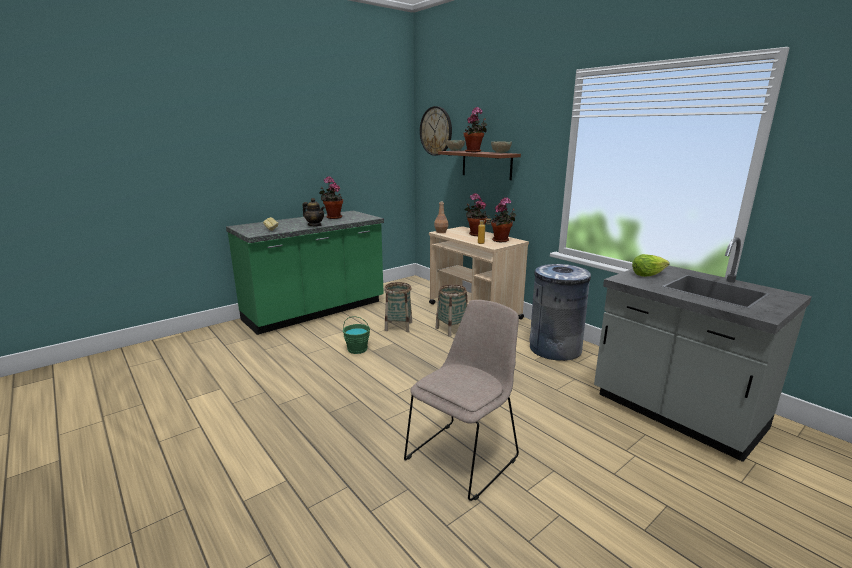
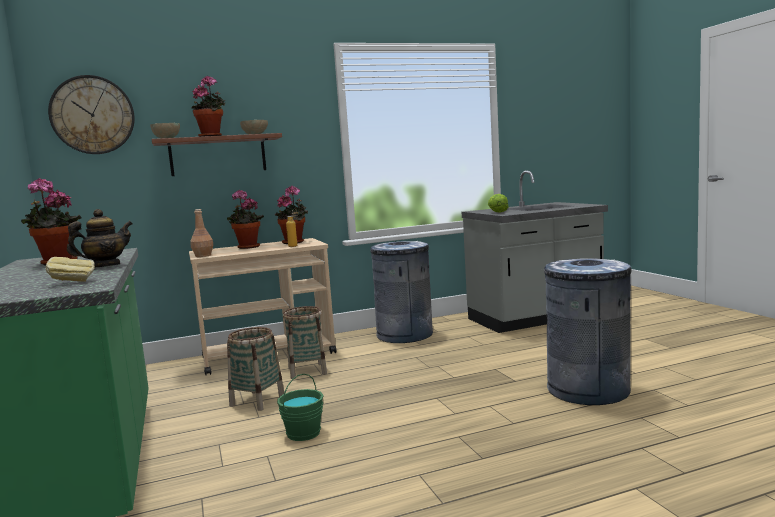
camera: 70 degrees left, 10 degrees down
beige chair [404,300,519,501] -> grey trash can [544,258,631,405]

